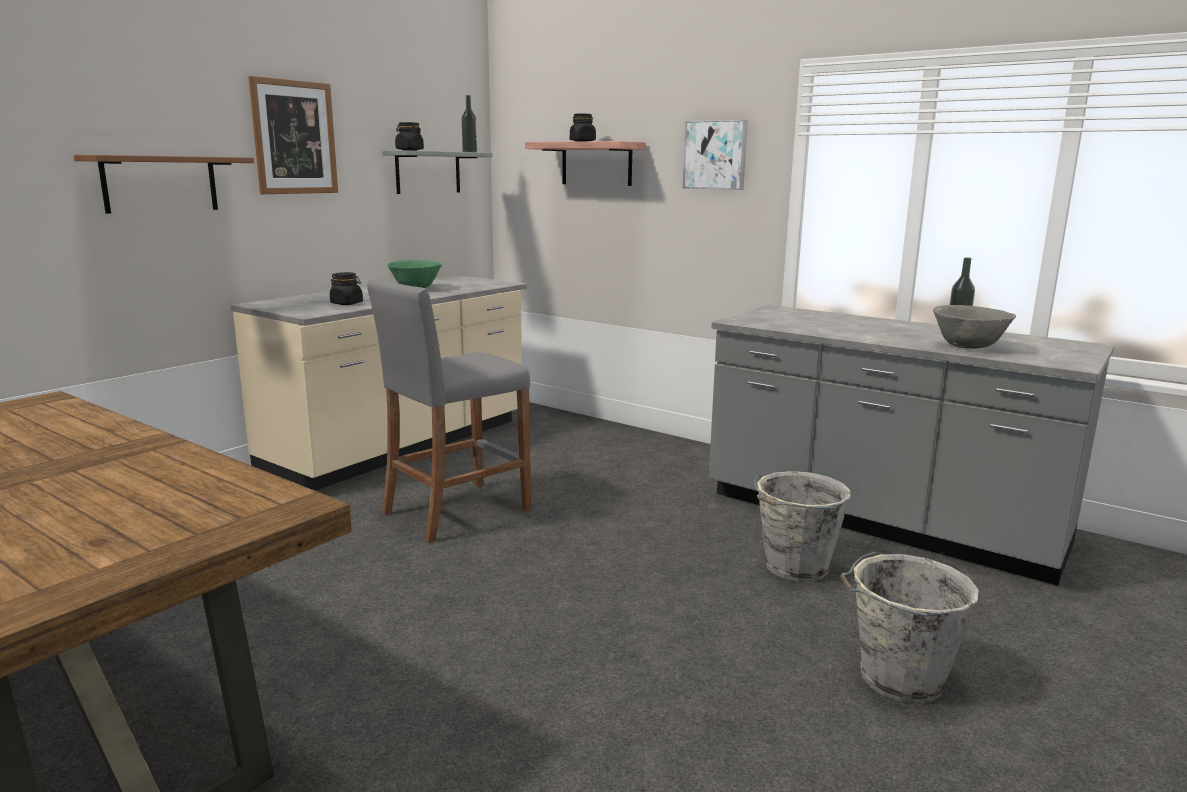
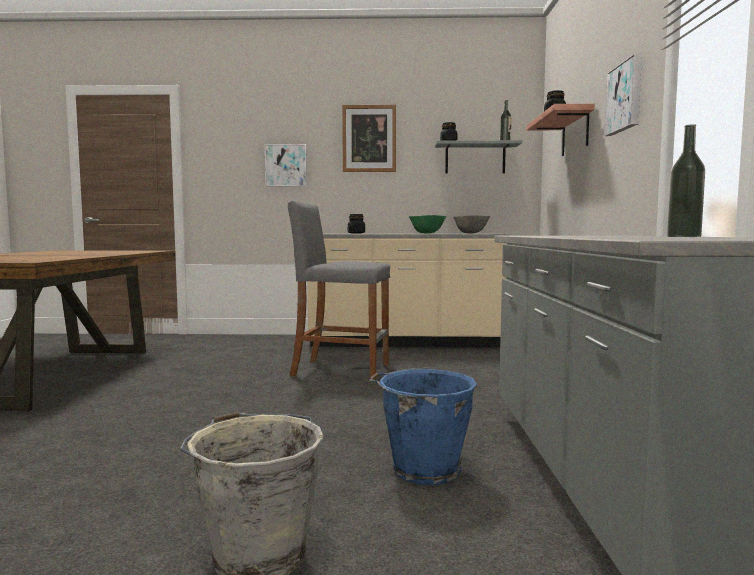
camera: 55 degrees right, 10 degrees down
brown shelf [74,155,254,214] -> picture [265,144,307,187]
grey bucket [753,471,850,582] -> blue bucket [369,368,477,485]
grey bowl [933,305,1016,349] -> grey bowl moved to [453,215,490,233]

